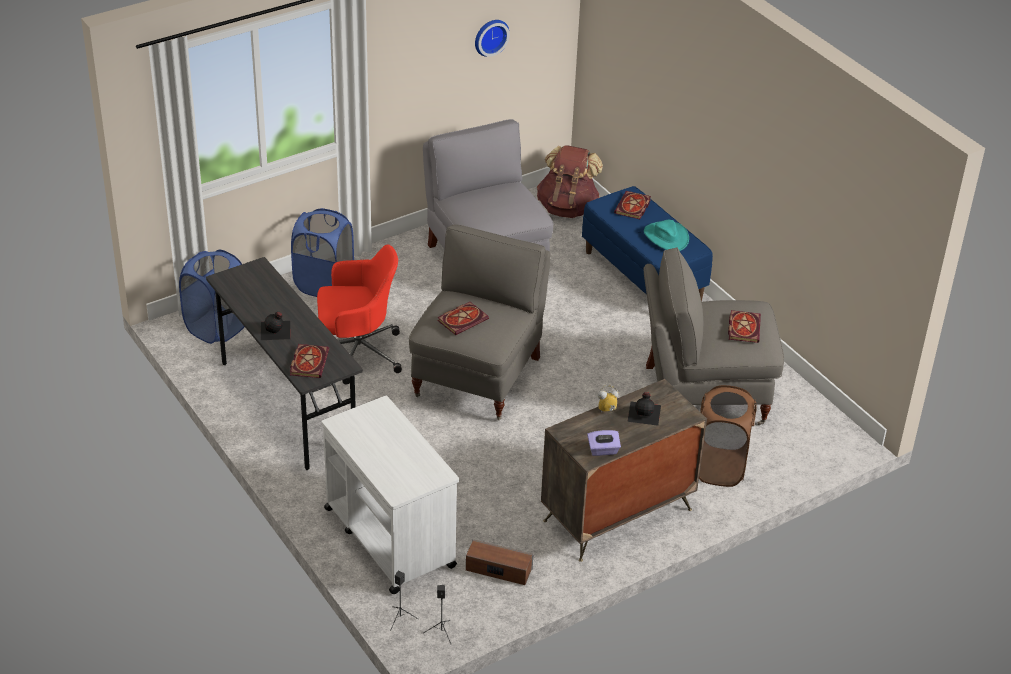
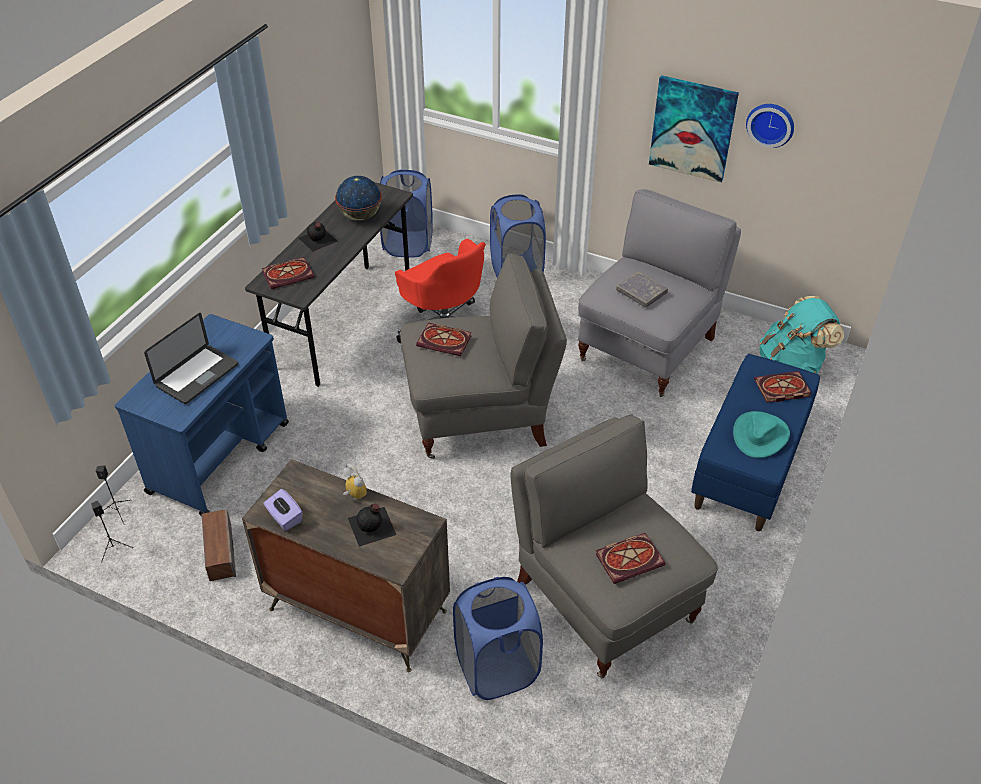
camera: 60 degrees right, 5 degrees up
white cart [322,396,459,594] -> blue cart [115,314,289,516]
brown backpack [537,145,603,218] -> turquoise backpack [759,296,844,374]
brown laundry basket [699,385,757,487] -> blue laundry basket [453,577,543,700]
none -> laptop [144,313,238,404]
none -> globe [335,176,382,221]
none -> grey book [616,271,668,308]
none -> picture [649,75,739,182]

